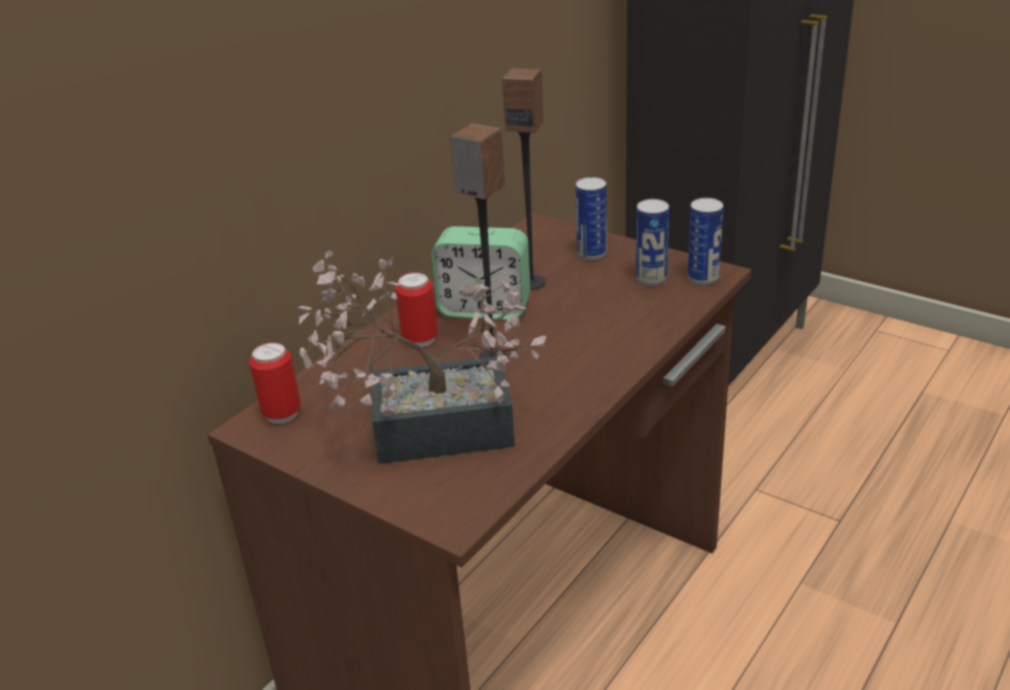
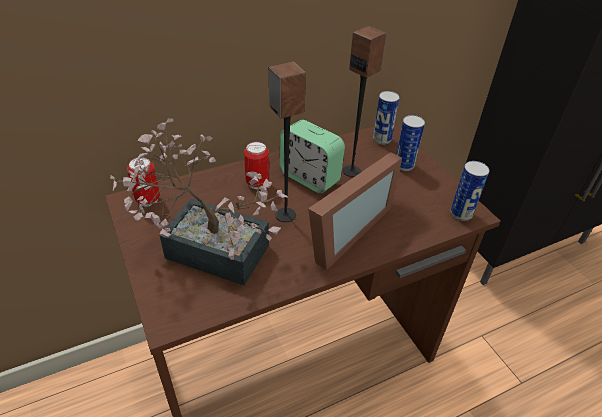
camera: 25 degrees right, 10 degrees up
can [636,199,669,286] -> can moved to [373,91,400,145]
none -> picture frame [308,152,402,270]

